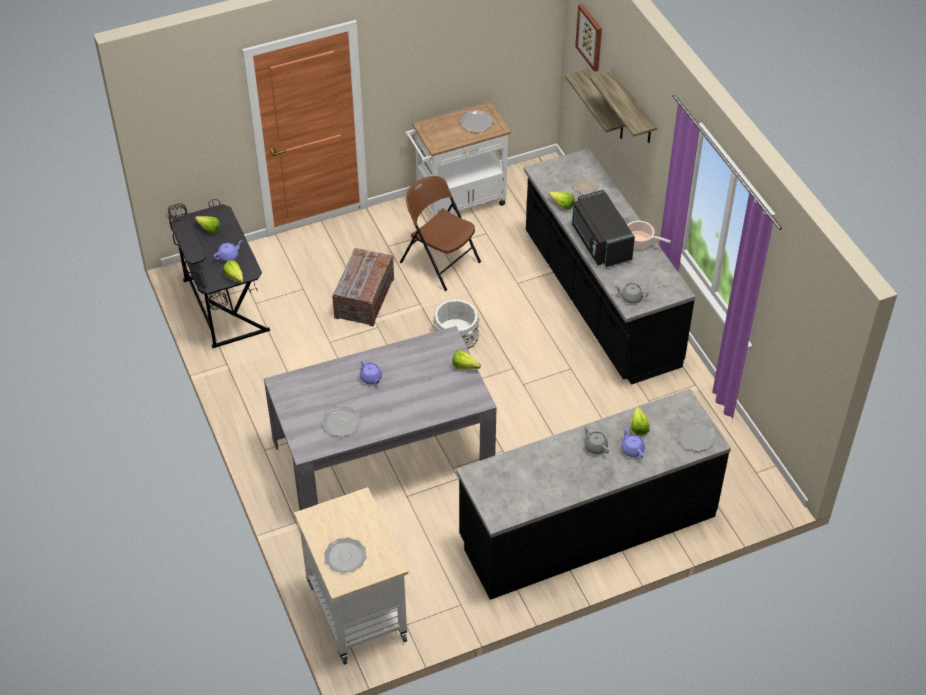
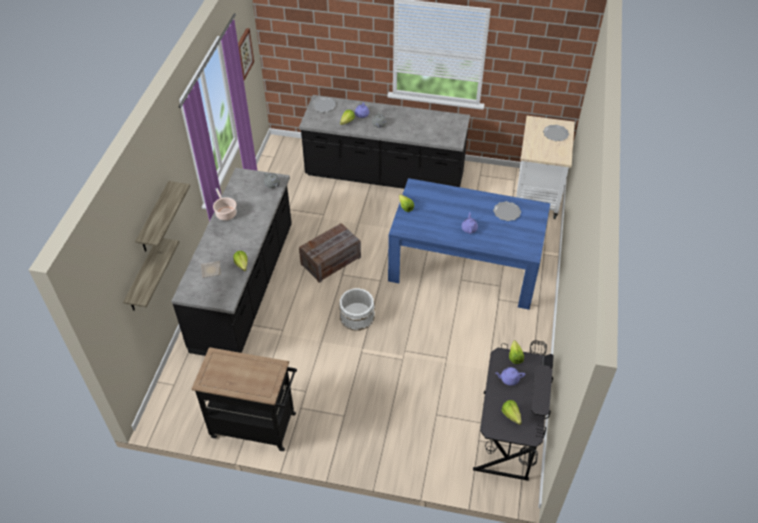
camera: 145 degrees left, 0 degrees up
grey dining table [264,326,497,511] -> blue dining table [388,178,550,310]
crate [332,248,394,327] -> crate moved to [299,223,361,283]
brown chair [400,176,481,292] -> none
white cart [406,101,511,217] -> black cart [192,347,297,451]
plate [460,110,493,132] -> none
black microwave [572,190,635,268] -> none
picture [575,4,602,72] -> picture moved to [238,28,254,80]

